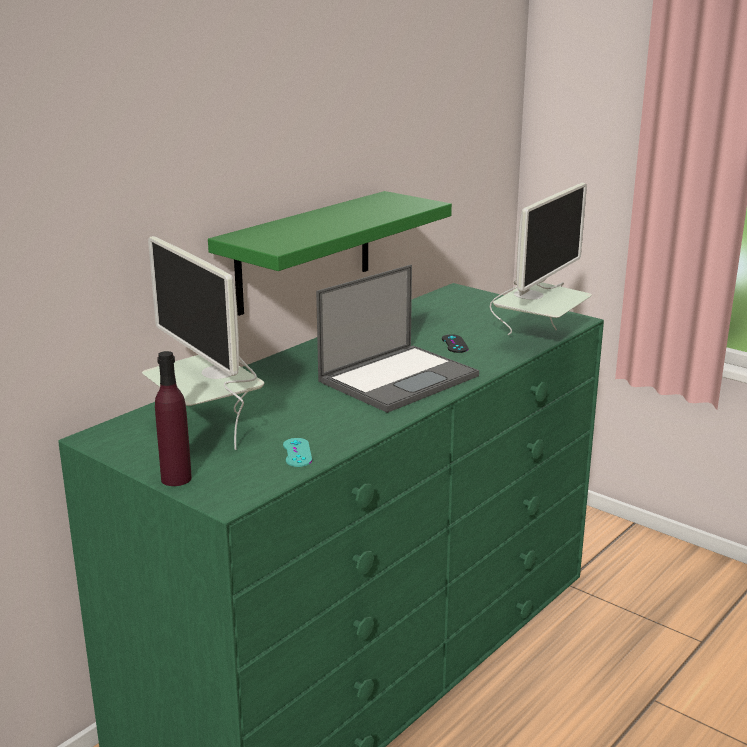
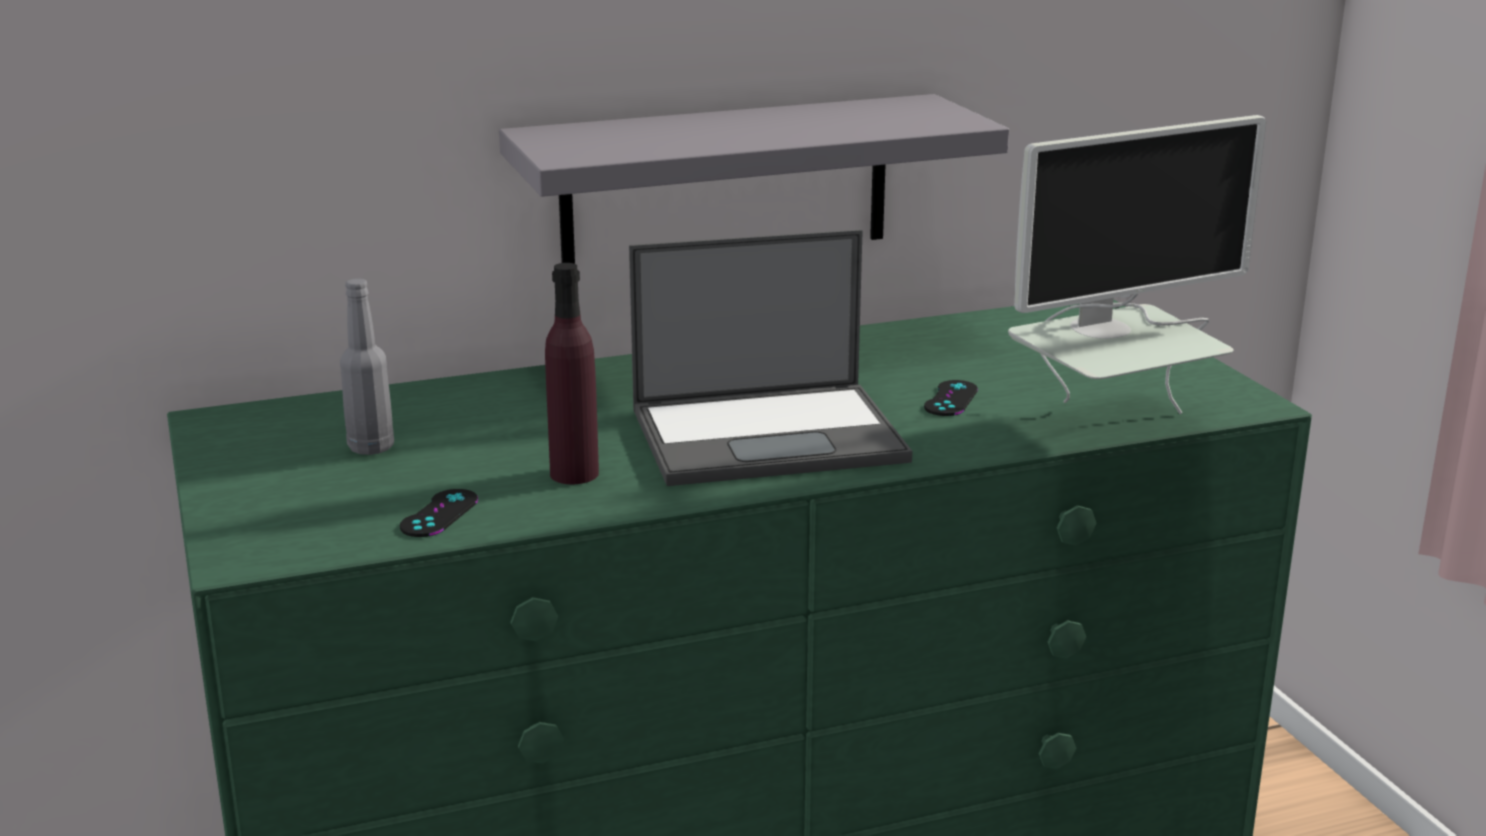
camera: 30 degrees right, 0 degrees up
monitor [142,236,264,450] -> grey bottle [340,278,394,455]
purple bottle [155,351,192,486] -> purple bottle moved to [545,263,599,484]
green shelf [208,191,452,316] -> grey shelf [499,94,1009,264]
turquoise game controller [283,438,312,467] -> black game controller [400,489,478,537]

